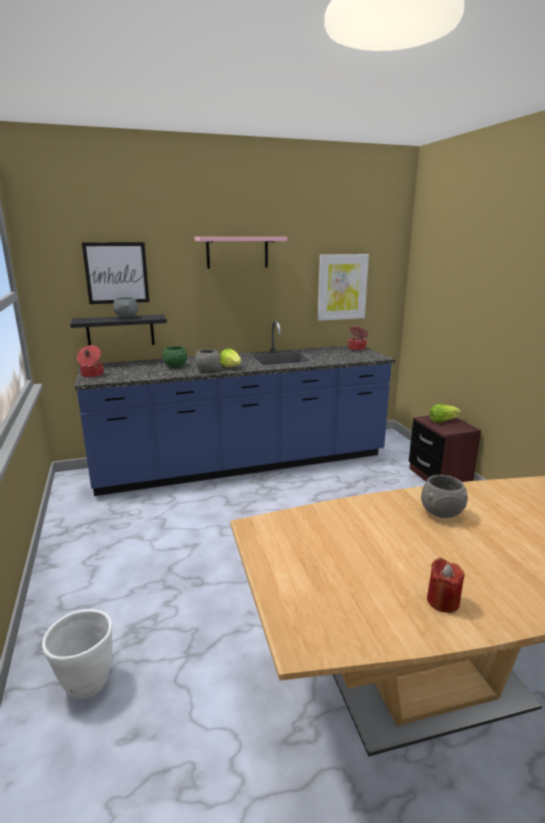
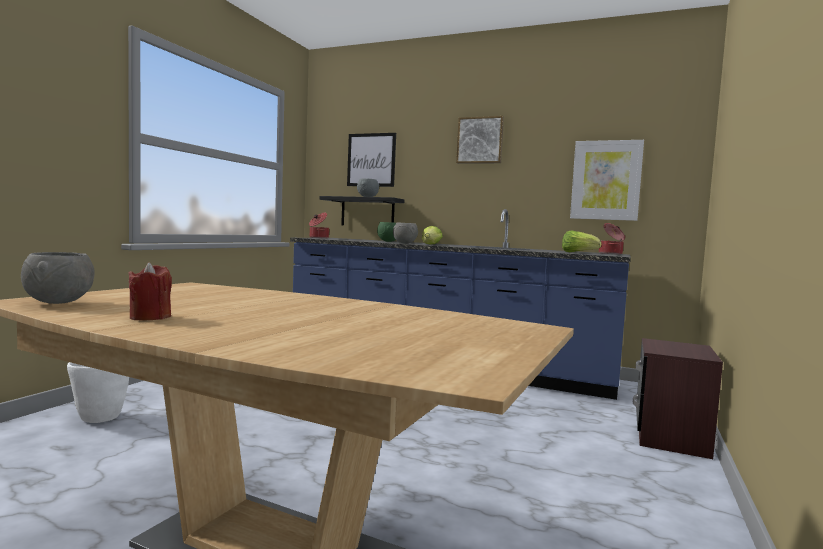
camera: 40 degrees right, 15 degrees down
pink shelf [195,237,287,269] -> picture [456,116,504,164]
grey bowl [421,475,468,518] -> grey bowl moved to [21,252,95,304]
lettuce [430,404,461,422] -> lettuce moved to [562,231,601,252]

